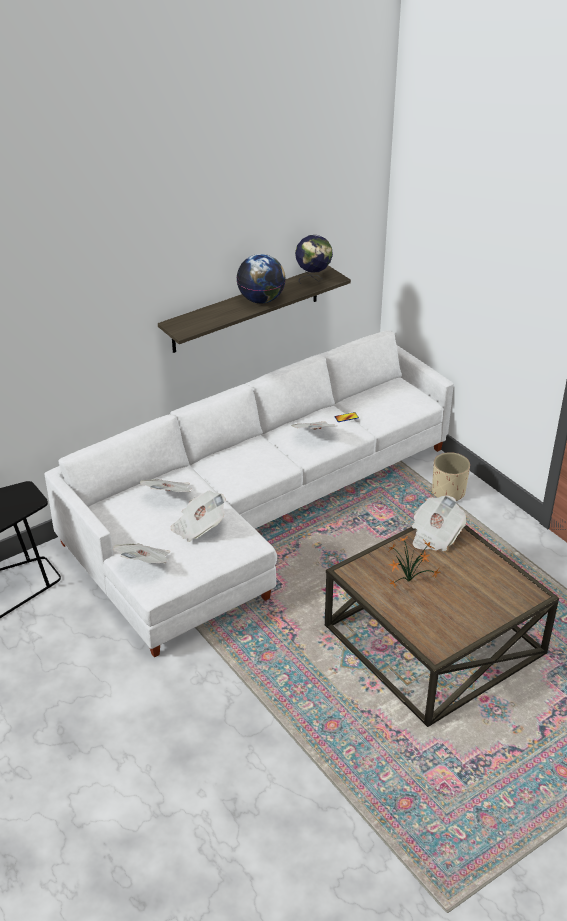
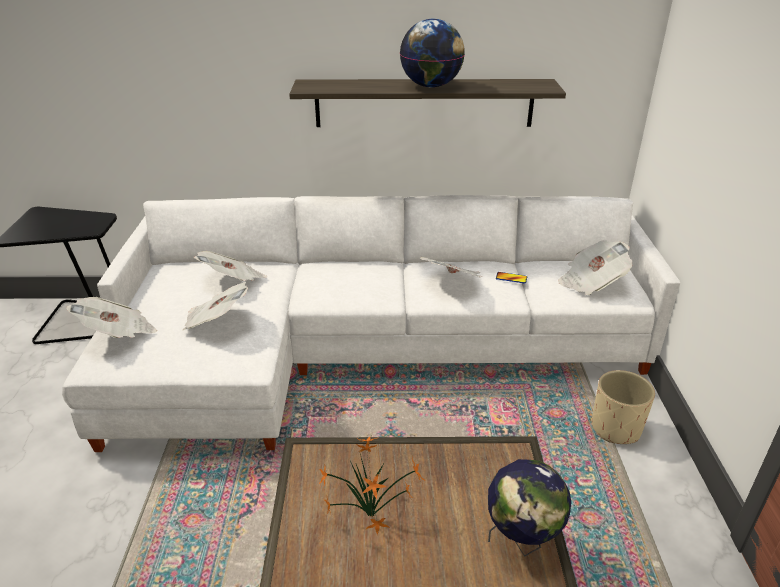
camera: 35 degrees right, 5 degrees down
globe [295,235,333,284] -> globe moved to [488,459,571,557]
newspaper [412,495,466,551] -> newspaper moved to [558,240,633,295]

